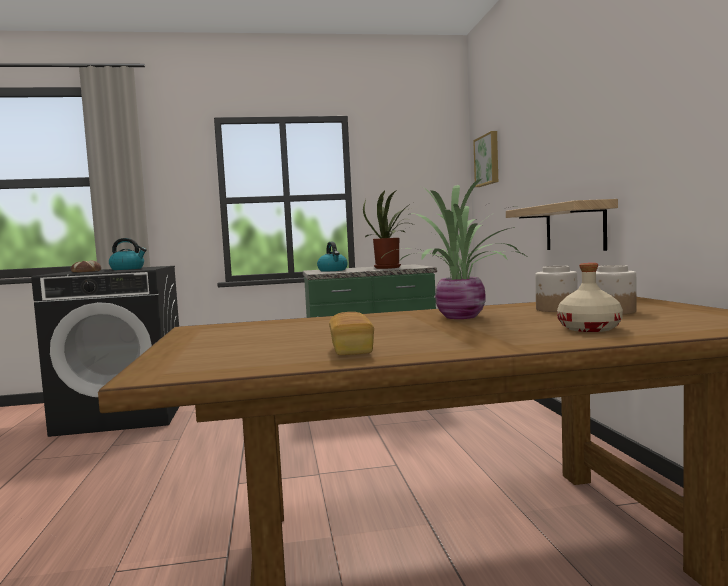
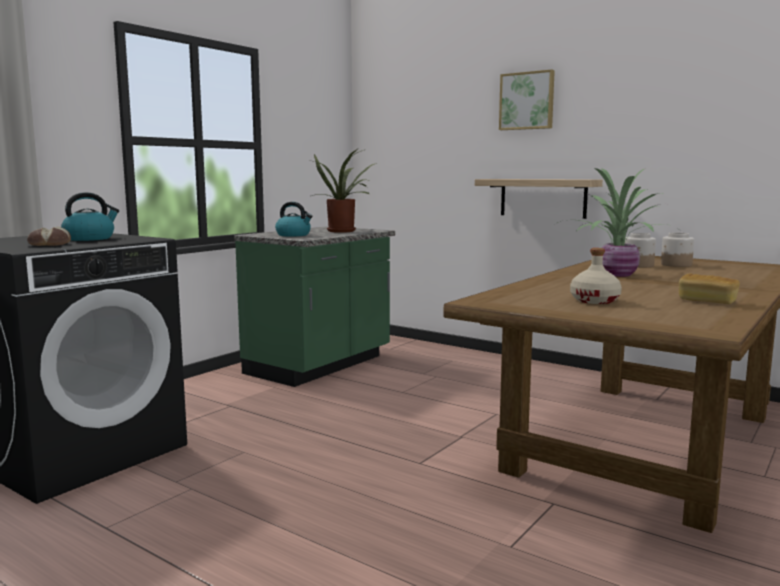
camera: 45 degrees left, 5 degrees up
picture [473,131,498,187] -> picture moved to [499,69,555,130]
beige bottle [557,263,623,332] -> beige bottle moved to [570,248,622,304]

